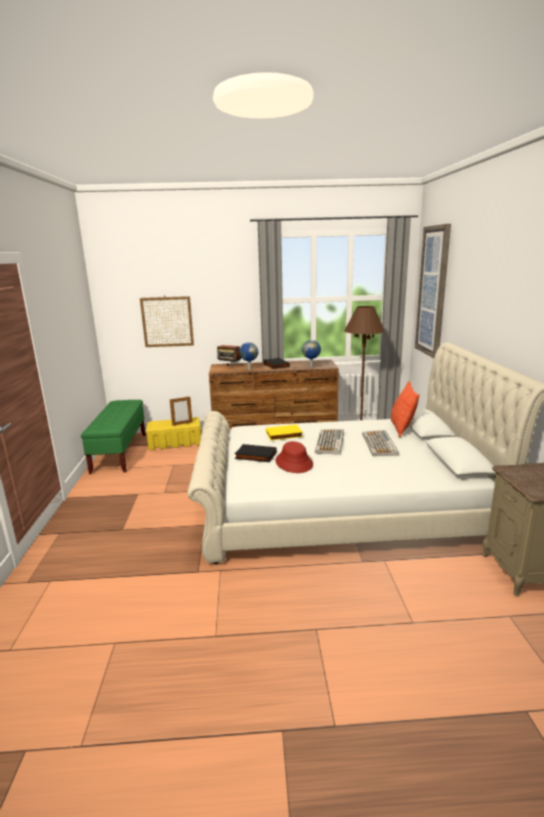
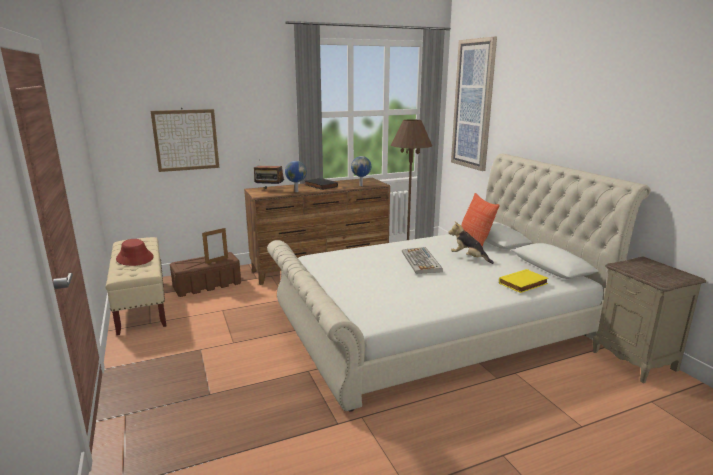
camera: 20 degrees left, 0 degrees up
green bench [81,400,146,474] -> beige bench [105,237,167,335]
yellow storage box [146,417,201,450] -> brown storage box [170,252,241,297]
black book [235,444,277,462] -> none
yellow book [266,425,303,440] -> yellow book moved to [499,269,549,293]
red hat [275,441,313,473] -> red hat moved to [116,239,154,266]
keyboard [362,430,399,456] -> plush toy [448,221,494,264]

